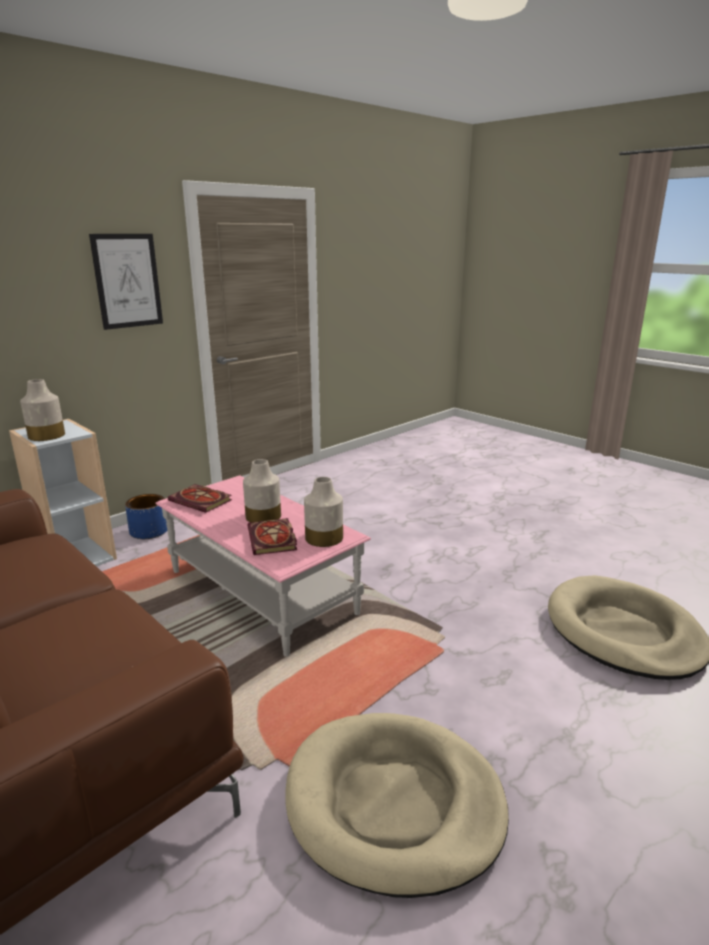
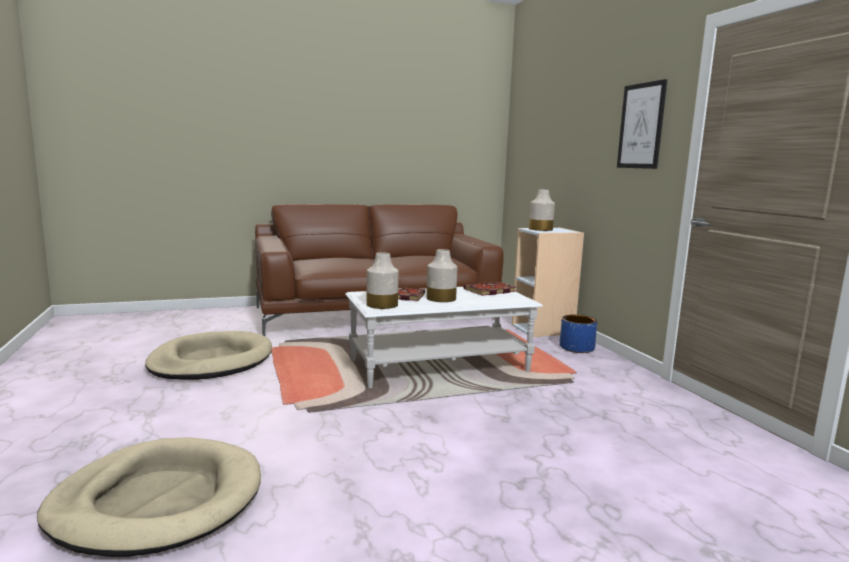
camera: 115 degrees right, 10 degrees down
pink coffee table [155,475,371,657] -> white coffee table [345,287,543,388]

